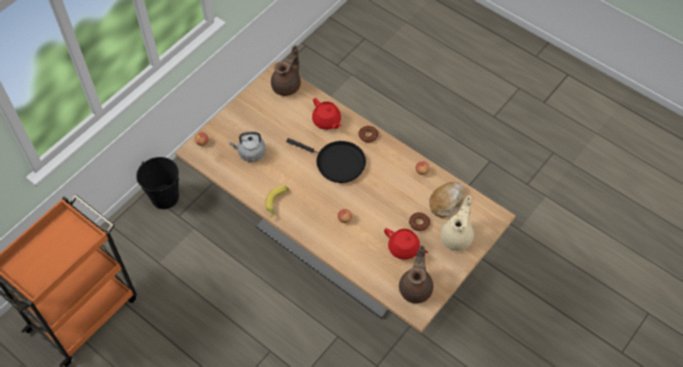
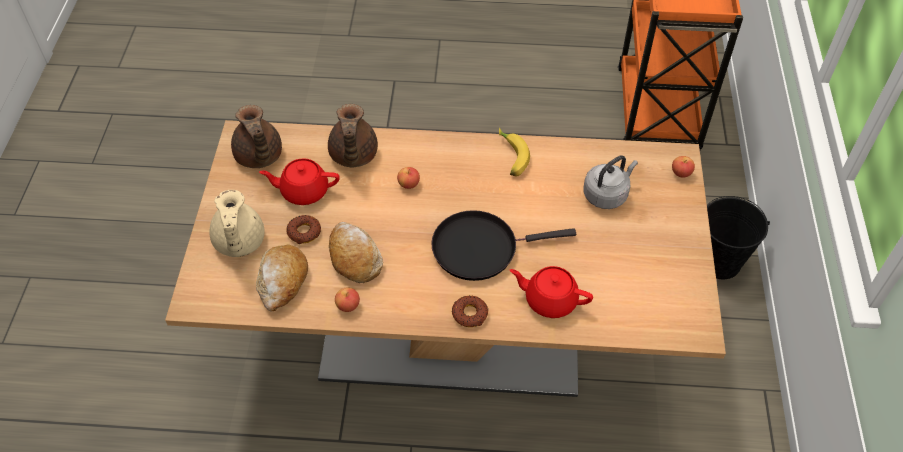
camera: 145 degrees right, 5 degrees down
brown teapot [271,45,301,96] -> brown teapot moved to [328,104,378,167]
none -> bread [329,222,383,283]

